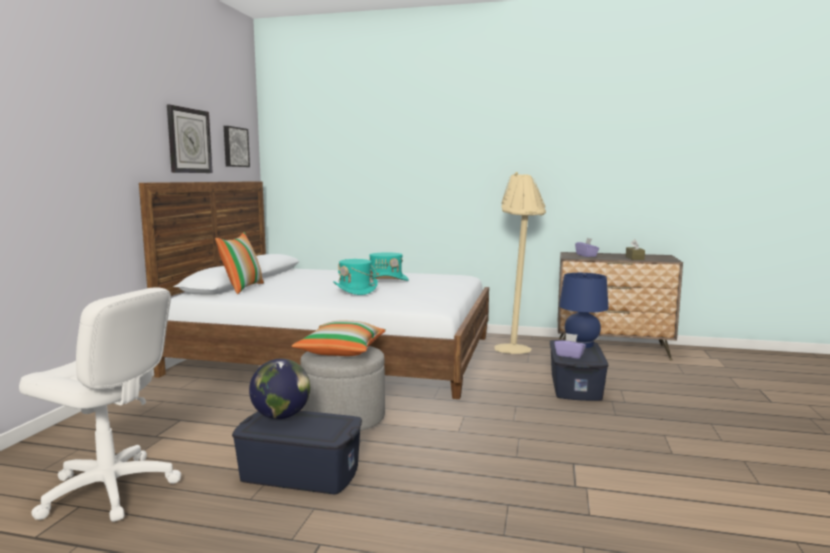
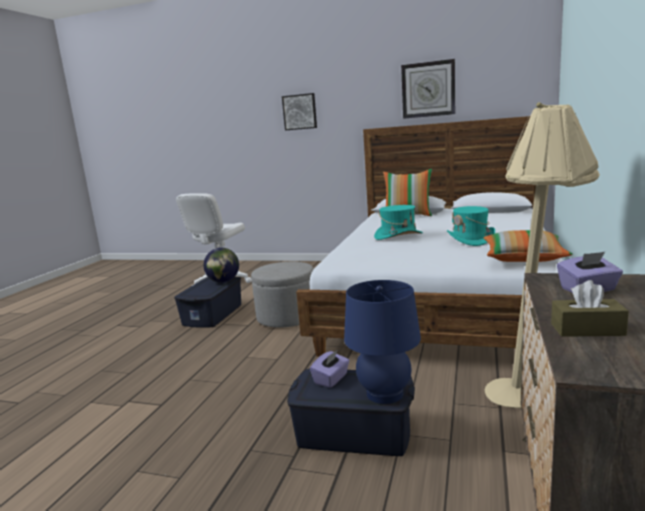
camera: 95 degrees right, 5 degrees up
picture [224,126,250,167] -> picture moved to [282,93,317,130]
pillow [292,321,386,356] -> pillow moved to [483,230,573,262]

